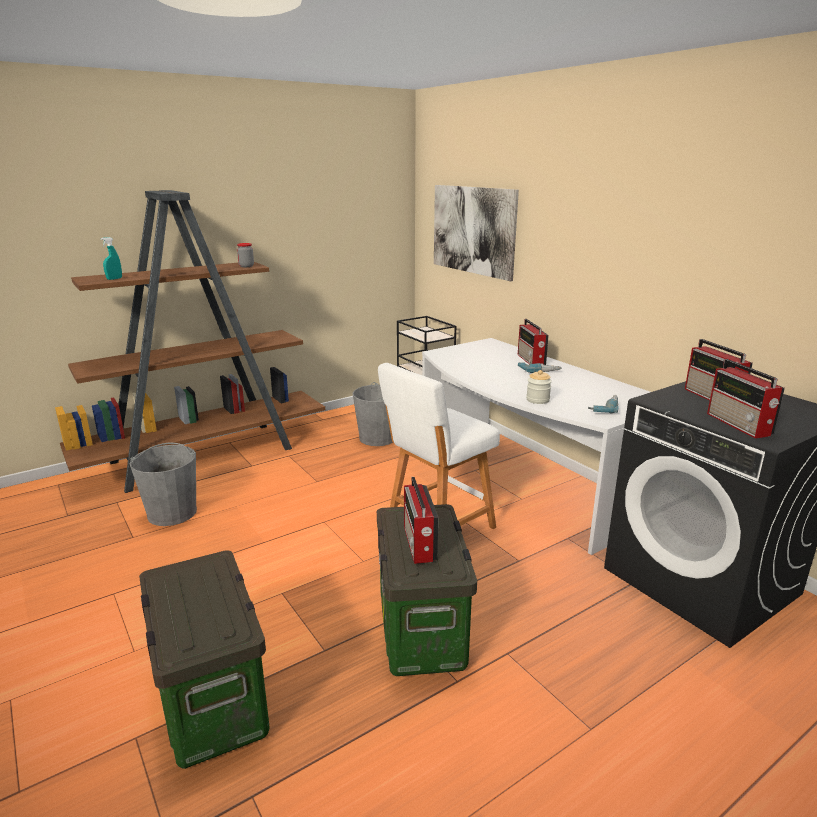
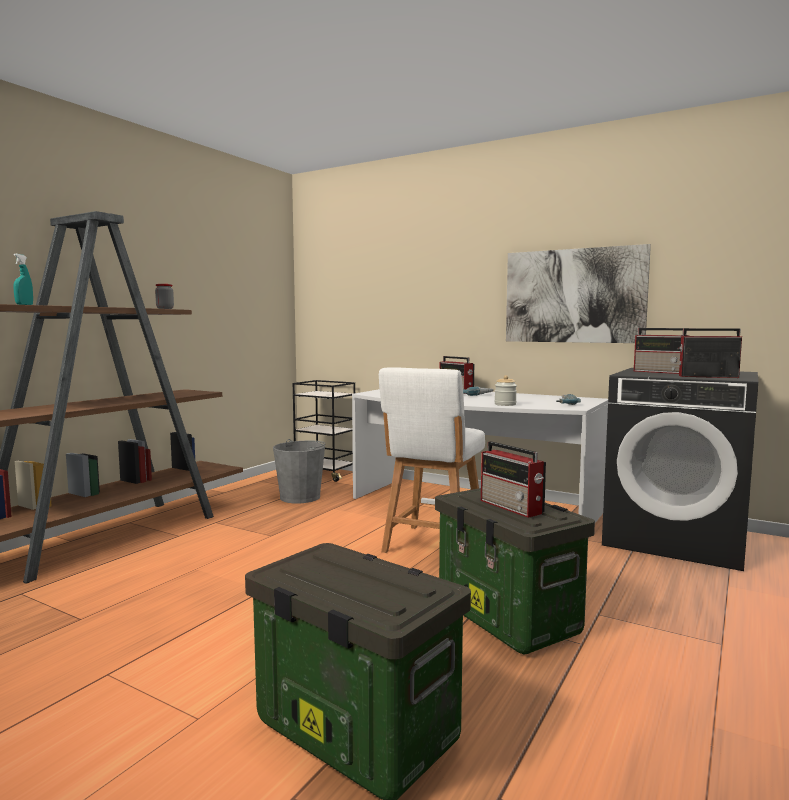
camera: 25 degrees left, 15 degrees down
grey bucket [129,443,197,526] -> none
picture [434,185,519,281] -> picture moved to [506,244,651,343]
radio [707,359,785,439] -> radio turned 150 degrees clockwise [679,328,742,378]

